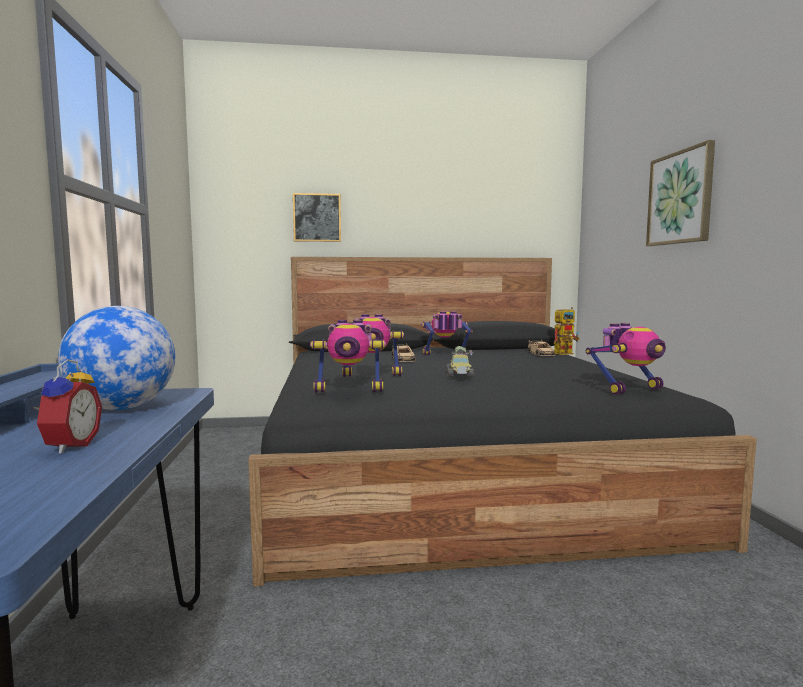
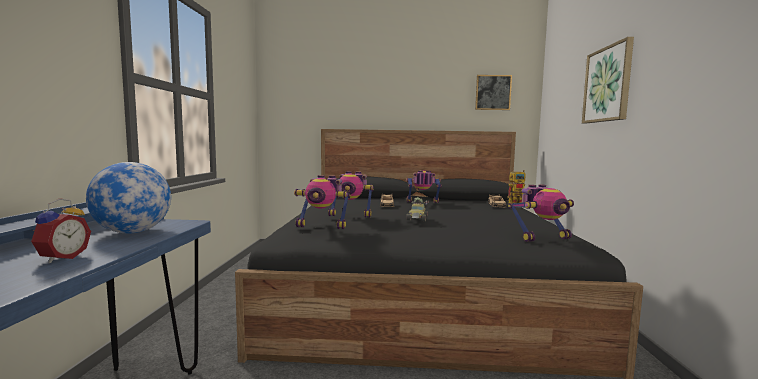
camera: 10 degrees right, 0 degrees up
picture [293,193,341,242] -> picture moved to [475,75,512,110]

